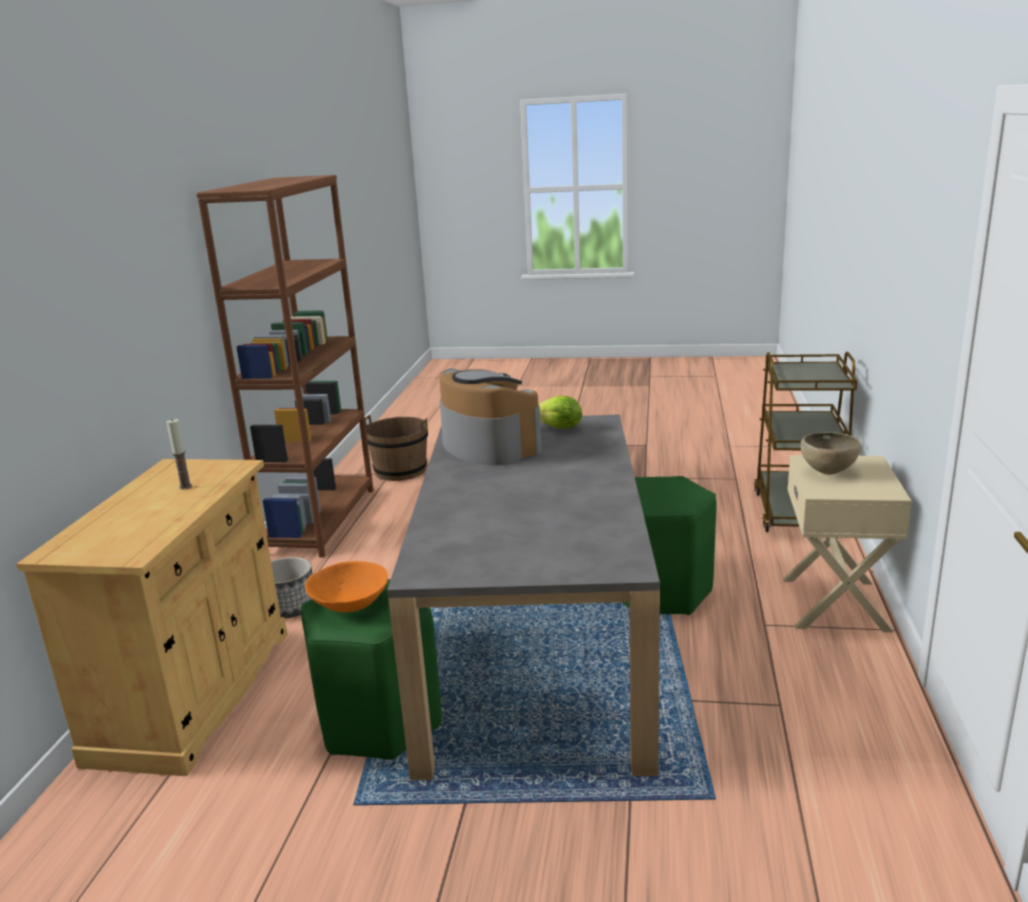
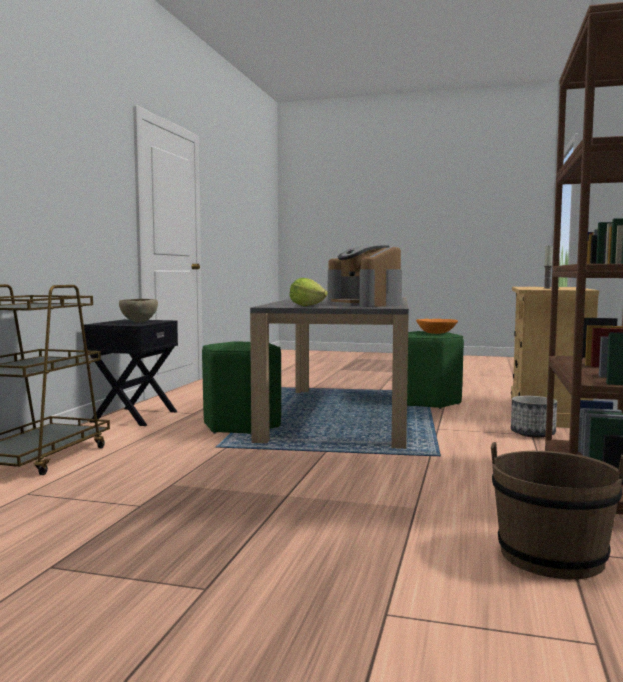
camera: 175 degrees left, 15 degrees down
beige nightstand [783,455,912,633] -> black nightstand [84,319,178,426]

